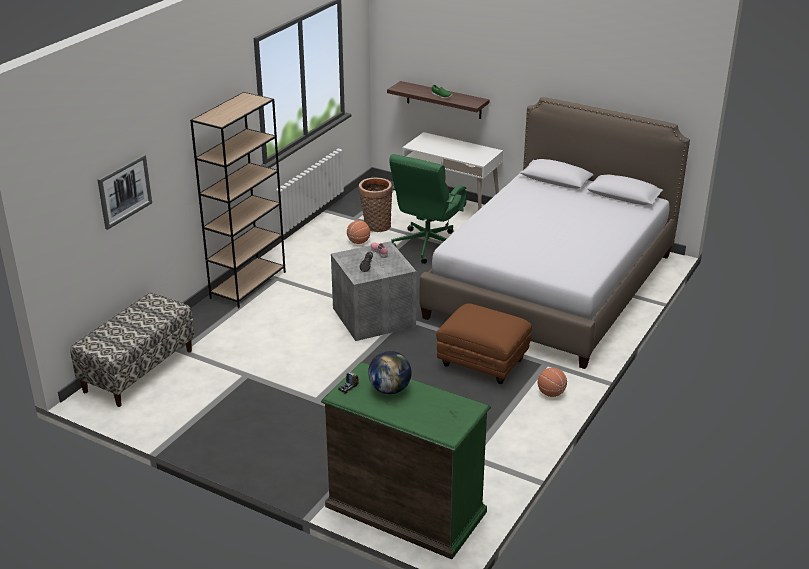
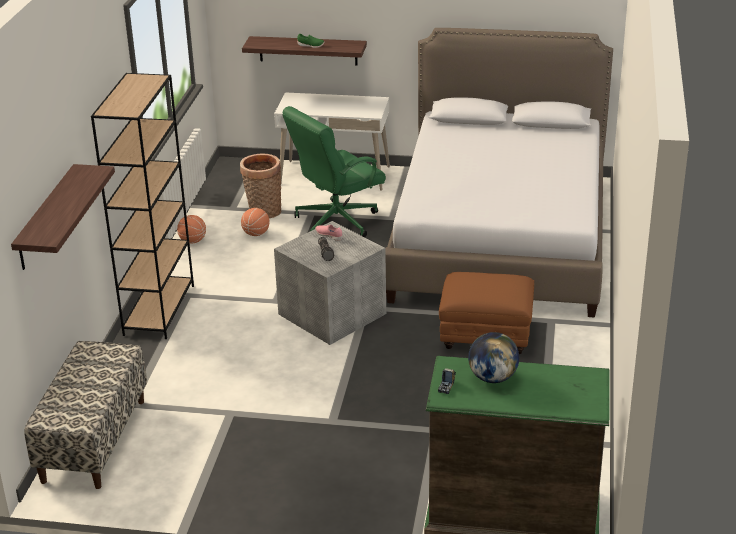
camera: 20 degrees left, 0 degrees up
picture [97,154,152,230] -> shelf [11,164,115,270]
green office chair [389,154,467,264] -> green office chair turned 45 degrees clockwise [283,106,386,237]
basketball [538,368,567,397] -> basketball moved to [177,215,206,244]

